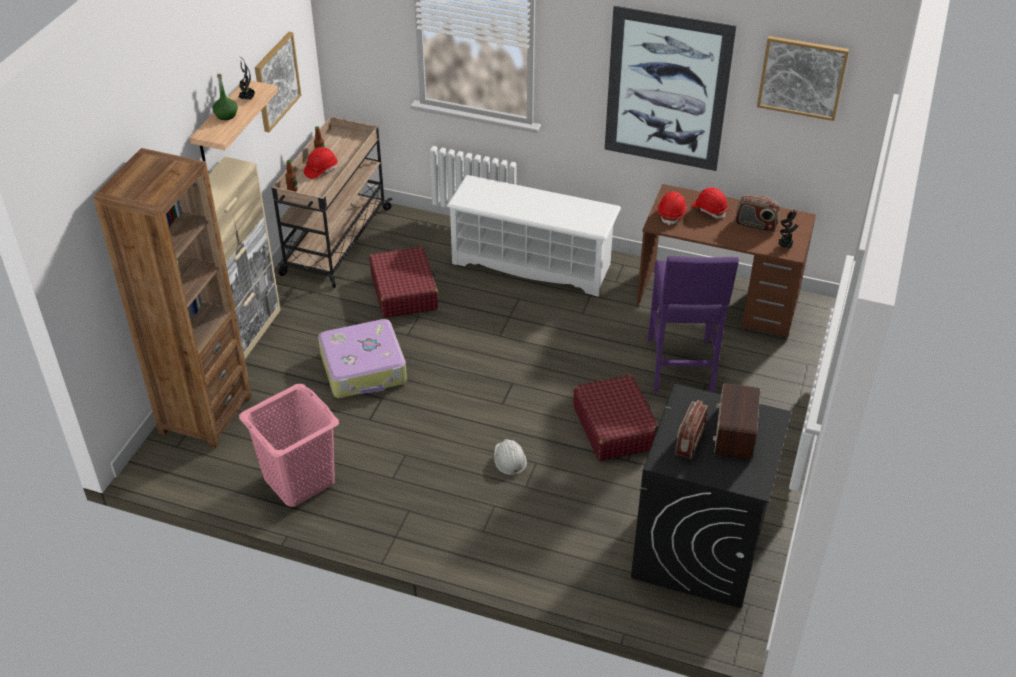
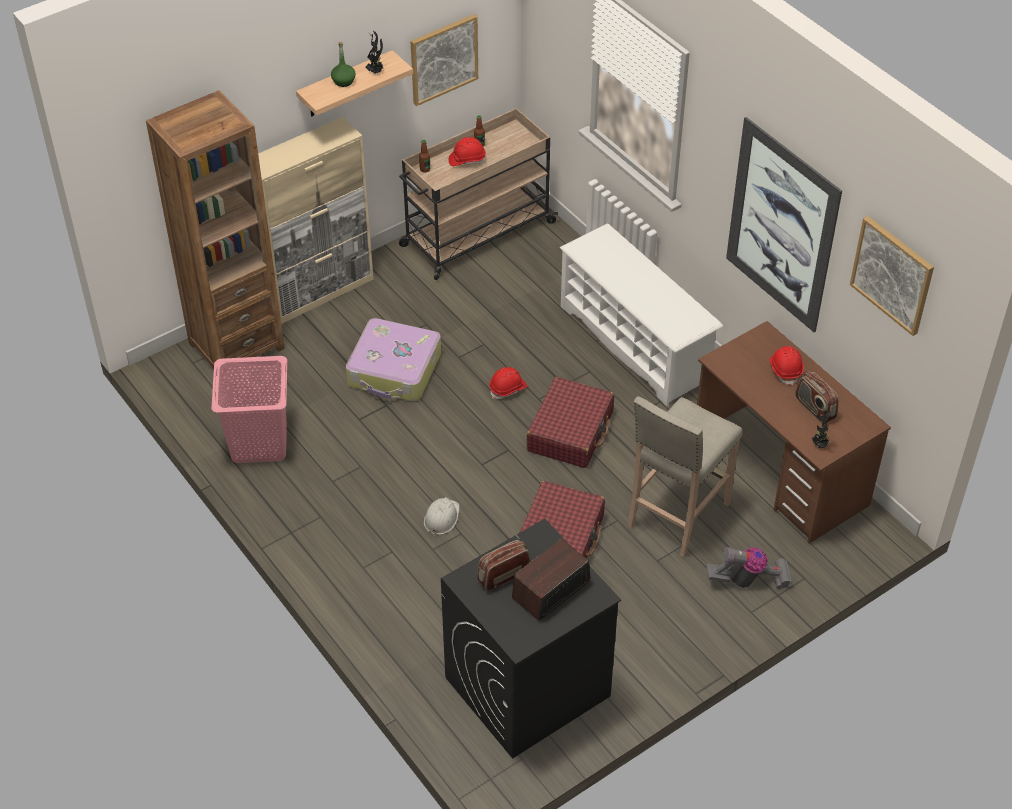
camera: 35 degrees right, 5 degrees up
red suitcase [369,247,438,318] -> red suitcase moved to [527,377,614,468]
purple stool [648,256,739,393] -> beige stool [628,396,742,557]
red hard hat [658,192,687,226] -> red hard hat moved to [489,367,527,399]
none -> vacuum cleaner [706,547,792,589]

